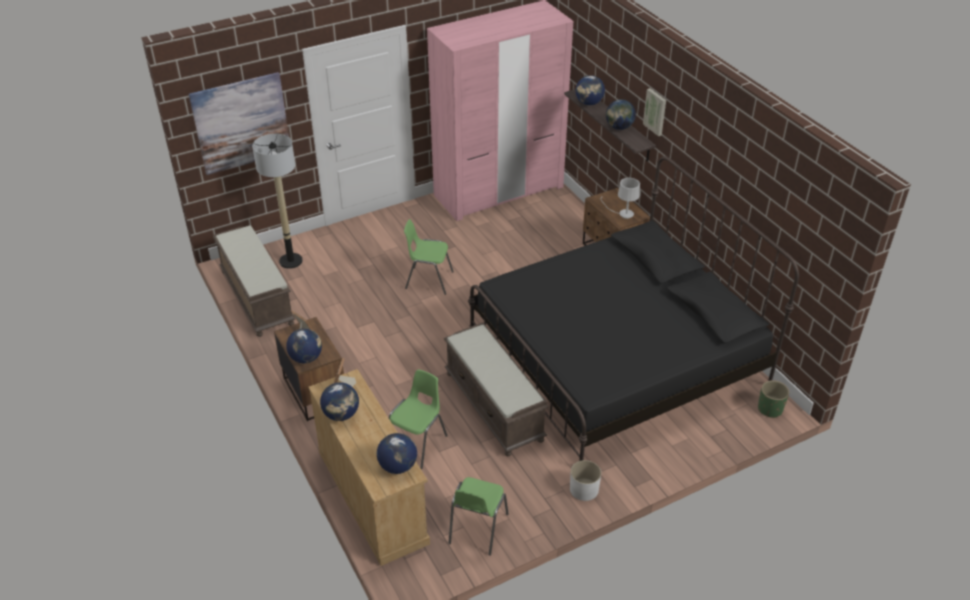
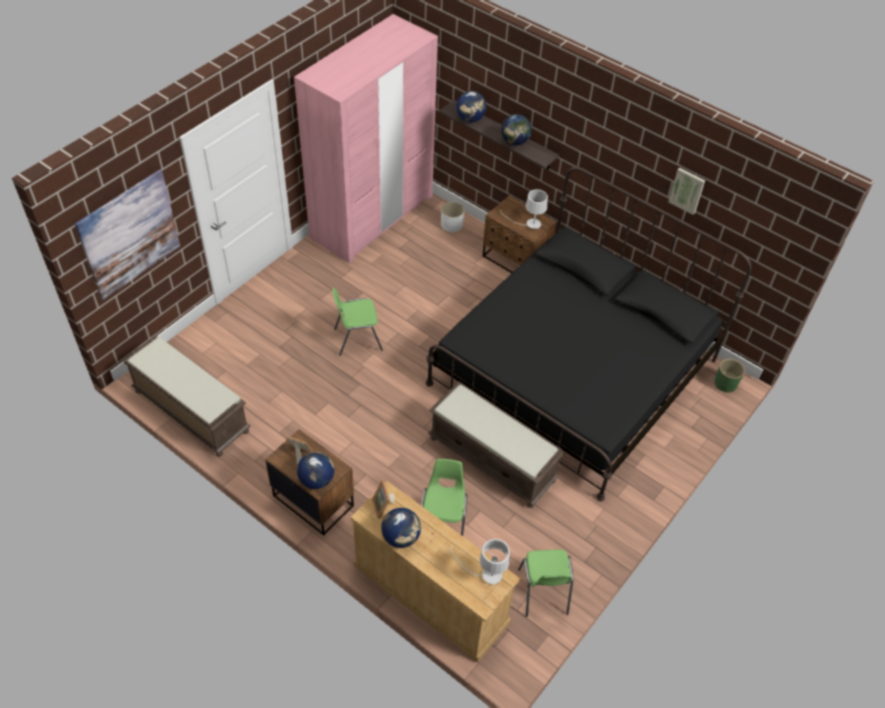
camera: 25 degrees left, 10 degrees up
floor lamp [252,134,303,269] -> none
globe [377,433,417,474] -> white table lamp [451,539,510,584]
white planter [570,460,601,501] -> white planter moved to [441,202,464,232]
picture [643,88,666,136] -> picture moved to [669,168,705,215]

